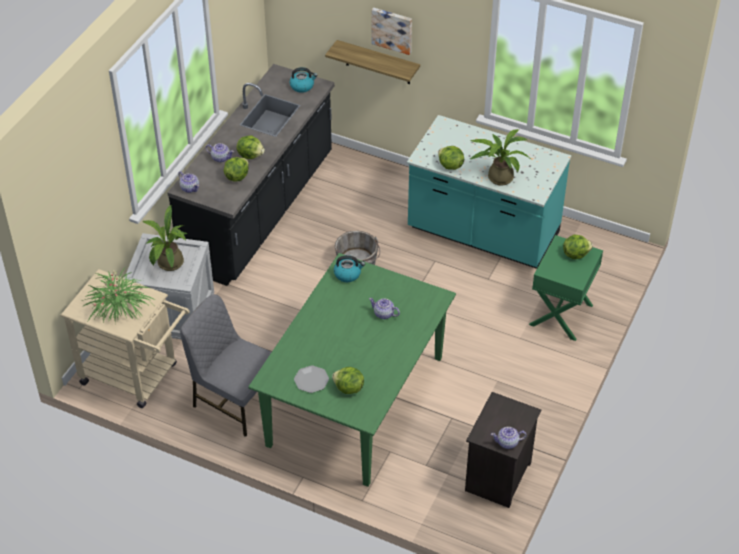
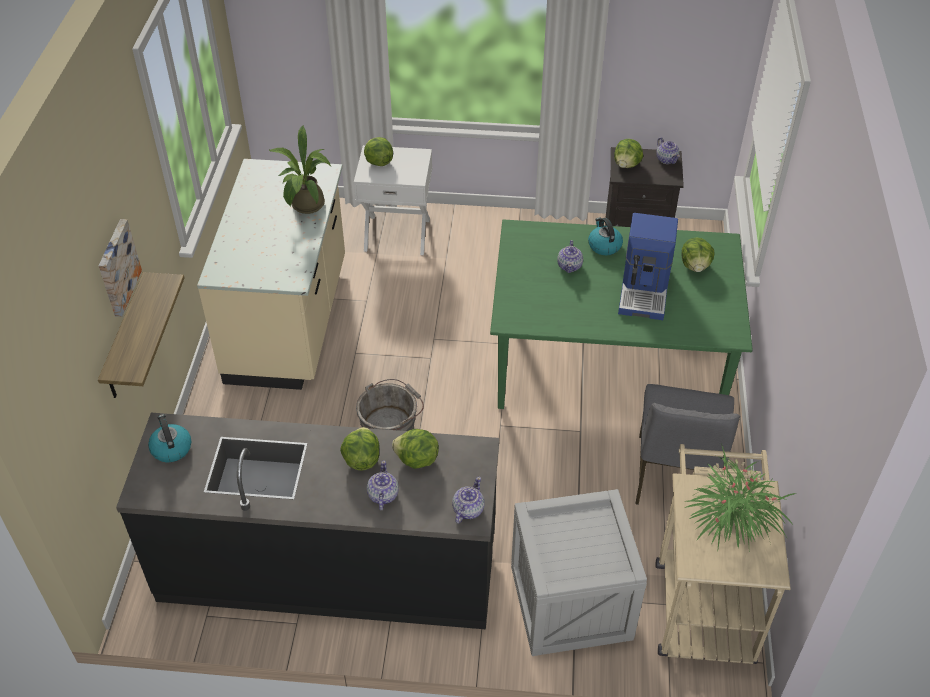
camera: 110 degrees left, 0 degrees up
potted plant [143,205,187,271] -> none
plate [294,365,329,393] -> none
kettle [334,255,365,282] -> kettle moved to [588,218,623,255]
turquoise counter [407,115,571,269] -> beige counter [197,159,345,390]
lettuce [438,146,464,170] -> lettuce moved to [614,139,643,168]
green nightstand [529,235,603,341] -> white nightstand [354,145,432,255]
none -> coffee machine [618,213,678,320]

